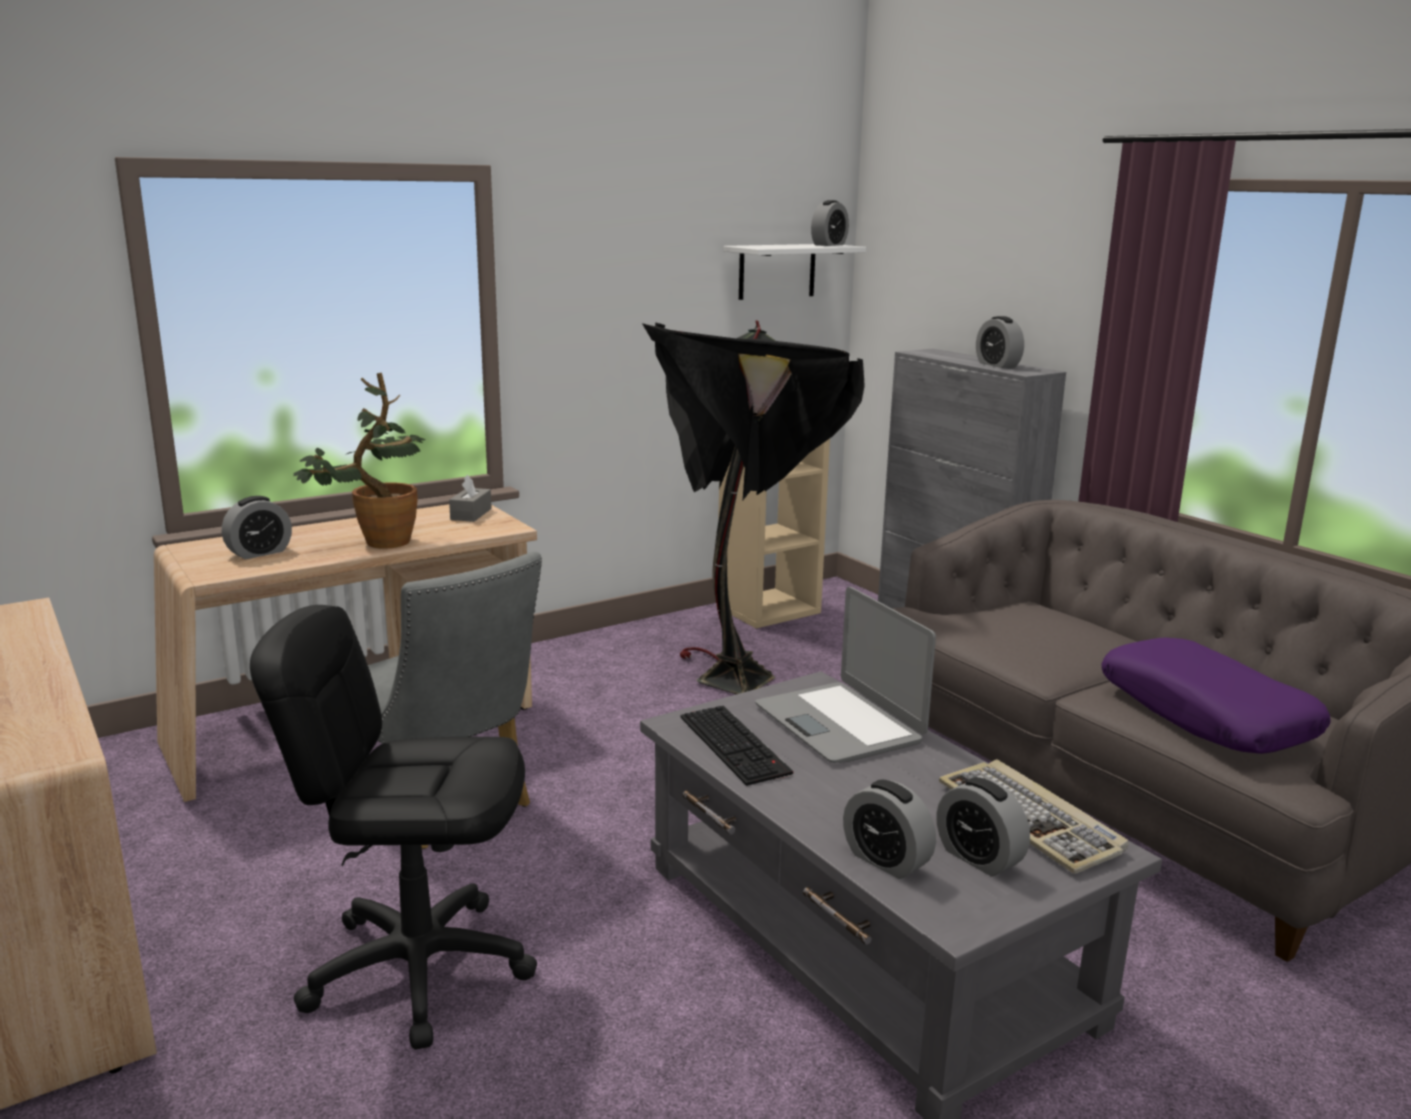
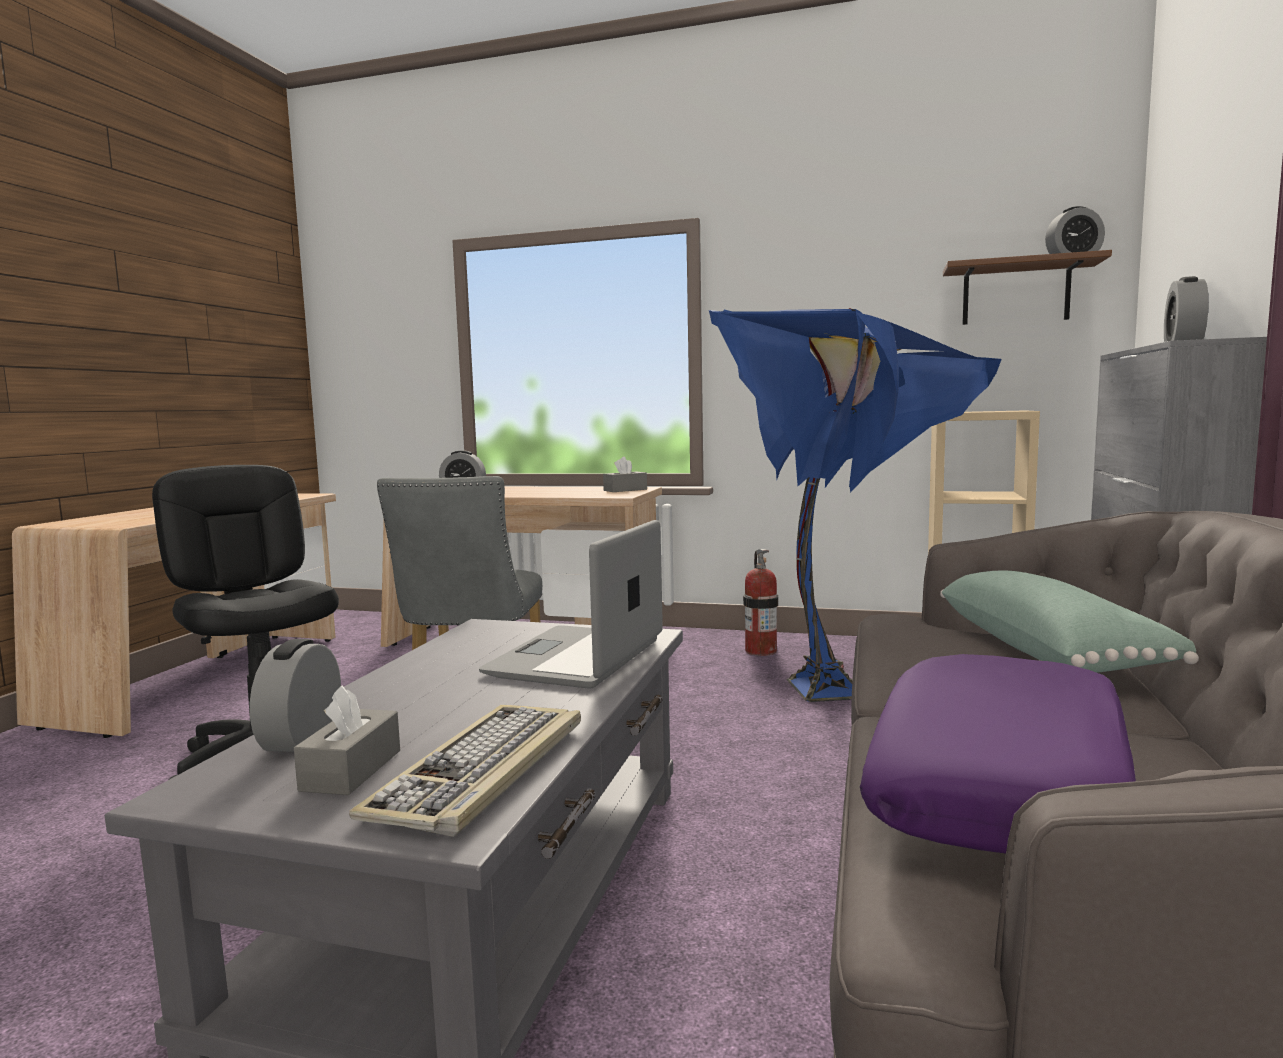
camera: 50 degrees right, 10 degrees down
potted plant [293,373,425,549] -> none
black floor lamp [642,320,865,694] -> blue floor lamp [709,308,1002,702]
keyboard [680,706,793,786] -> none
white shelf [724,244,866,300] -> brown shelf [943,250,1112,325]
alarm clock [936,777,1030,877] -> grey tissue box [294,685,400,795]
none -> fire extinguisher [743,549,778,656]
none -> green pillow [940,571,1199,673]

